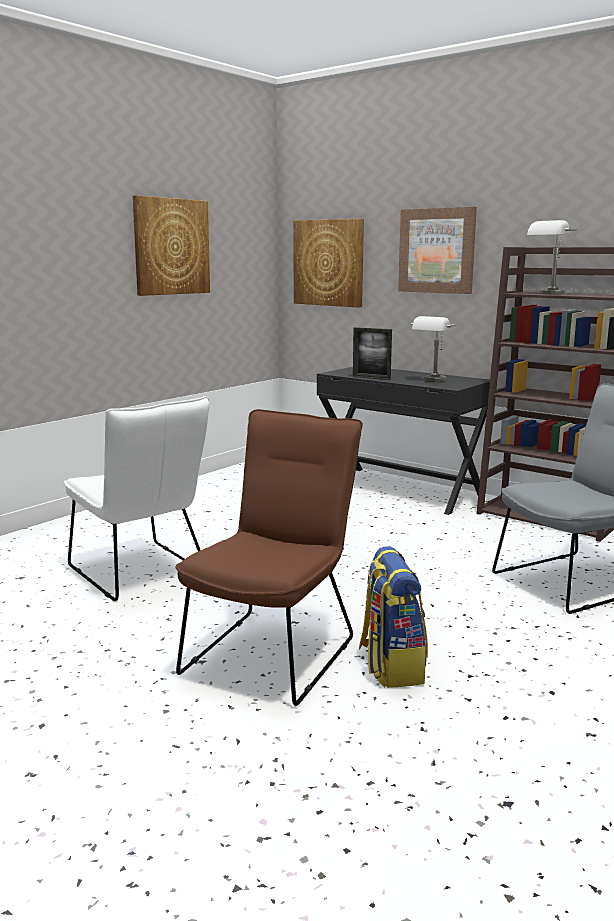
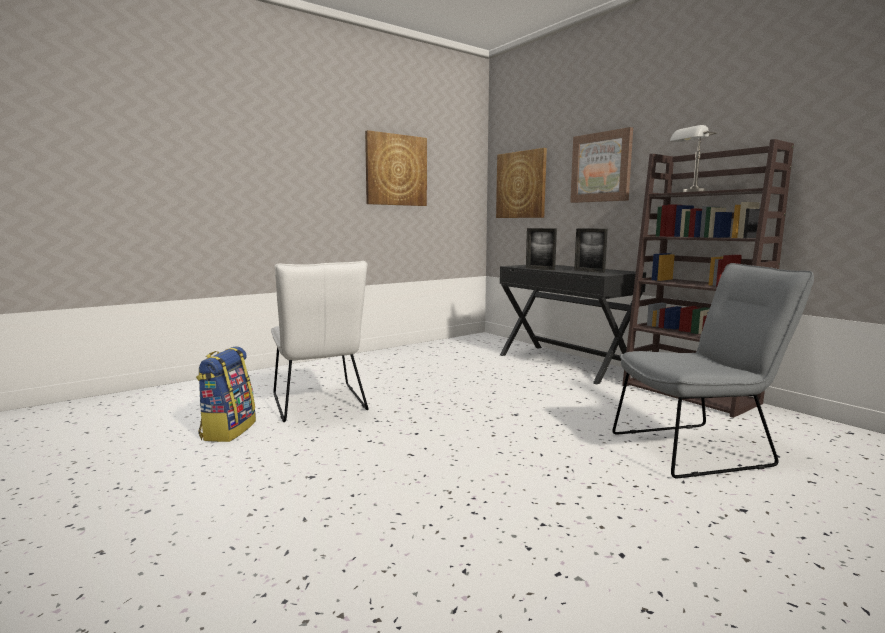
camera: 15 degrees right, 5 degrees down
brown chair [175,409,363,706] -> none
backpack [359,546,428,688] -> backpack moved to [196,346,256,442]
grey table lamp [411,316,456,382] -> picture frame [574,228,608,273]

